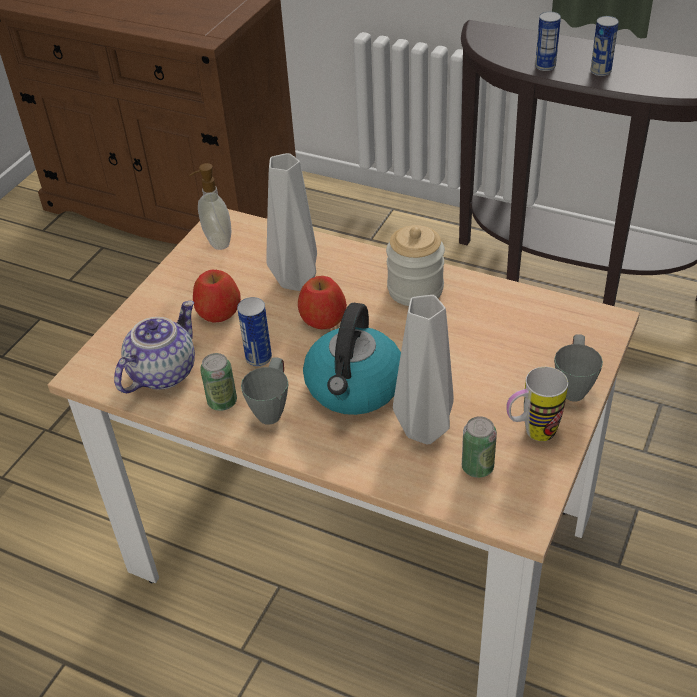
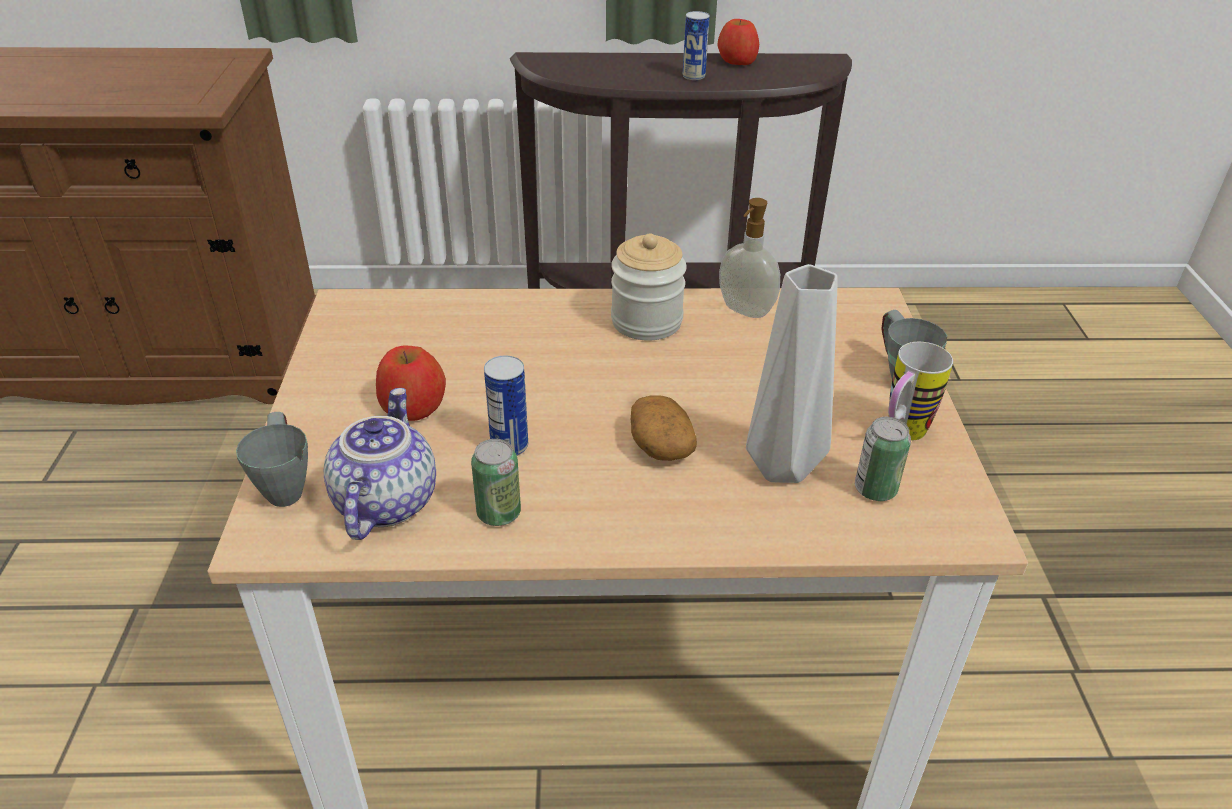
camera: 30 degrees left, 5 degrees down
soap dispenser [189,163,232,250] -> soap dispenser moved to [719,198,780,318]
grey mug [241,357,288,425] -> grey mug moved to [236,412,308,507]
grey vase [266,153,317,291] -> none
apple [298,276,347,329] -> apple moved to [718,19,759,65]
kettle [303,303,401,415] -> potato [631,395,697,461]
can [535,12,561,71] -> none

